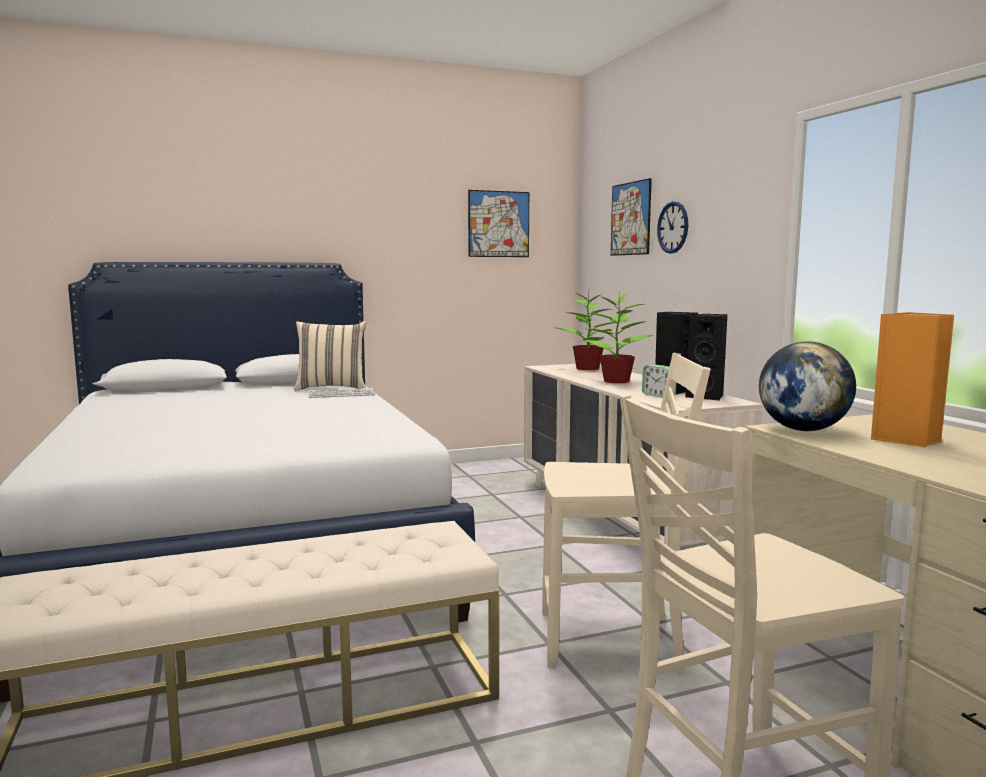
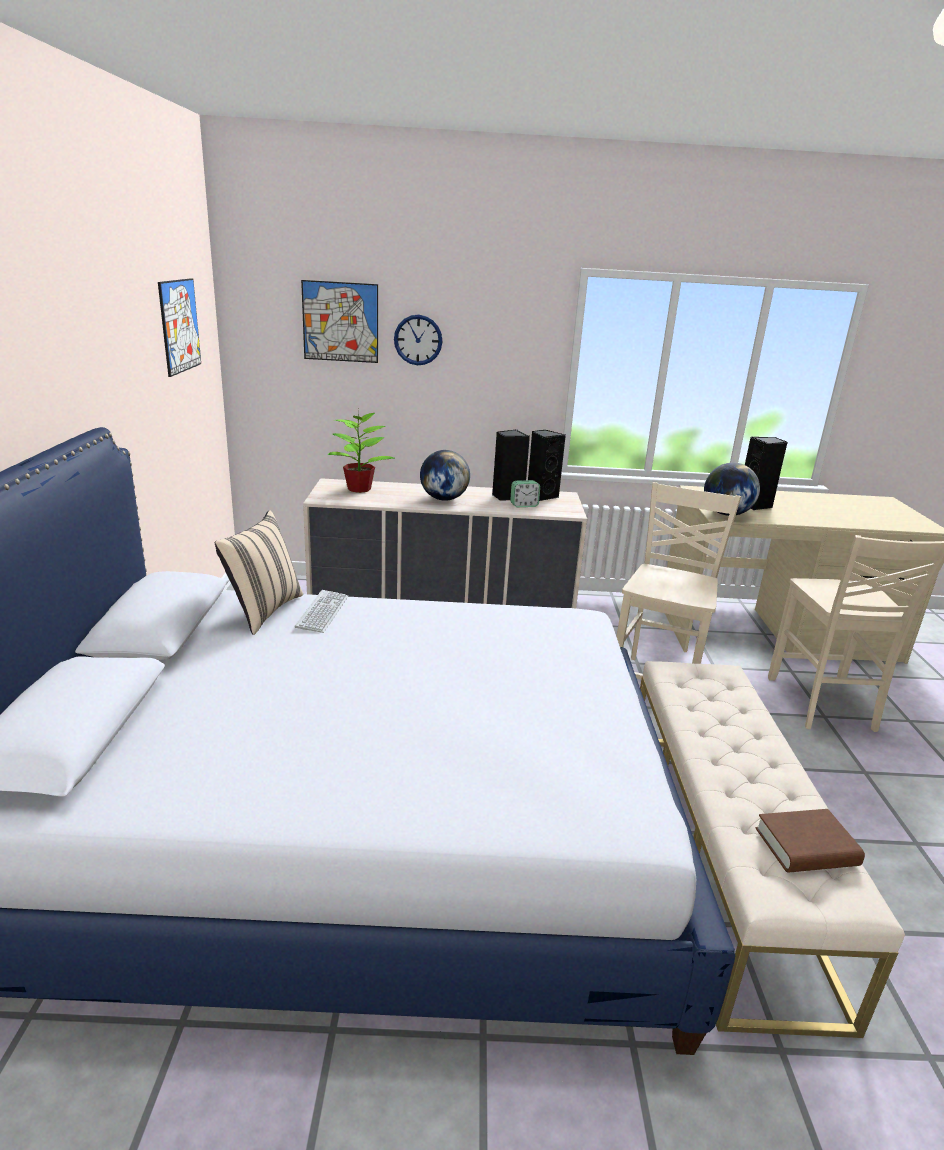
camera: 70 degrees left, 15 degrees up
potted plant [582,294,653,383] -> globe [420,450,470,501]
orange speaker [871,312,954,447] -> black speaker [745,436,788,510]
none -> brown book [756,809,865,873]

